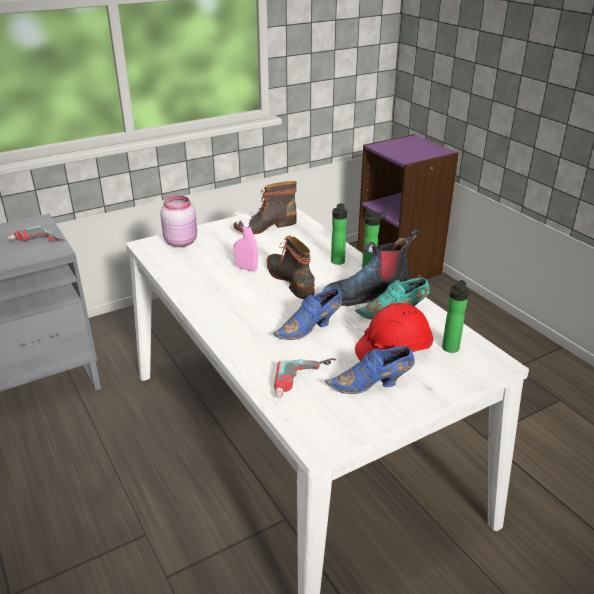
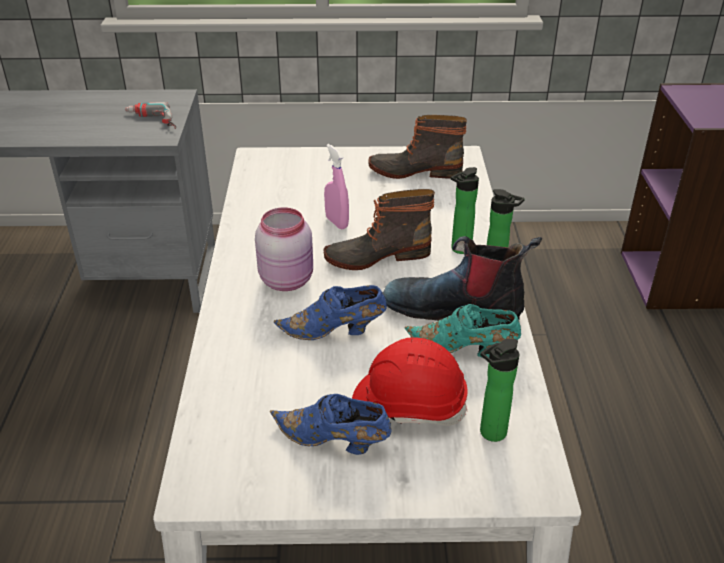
camera: 30 degrees right, 5 degrees up
pink jar [160,196,197,247] -> pink jar moved to [255,207,313,291]
boot [267,236,315,299] -> boot turned 105 degrees counterclockwise [324,189,435,270]
power drill [274,358,336,398] -> none

